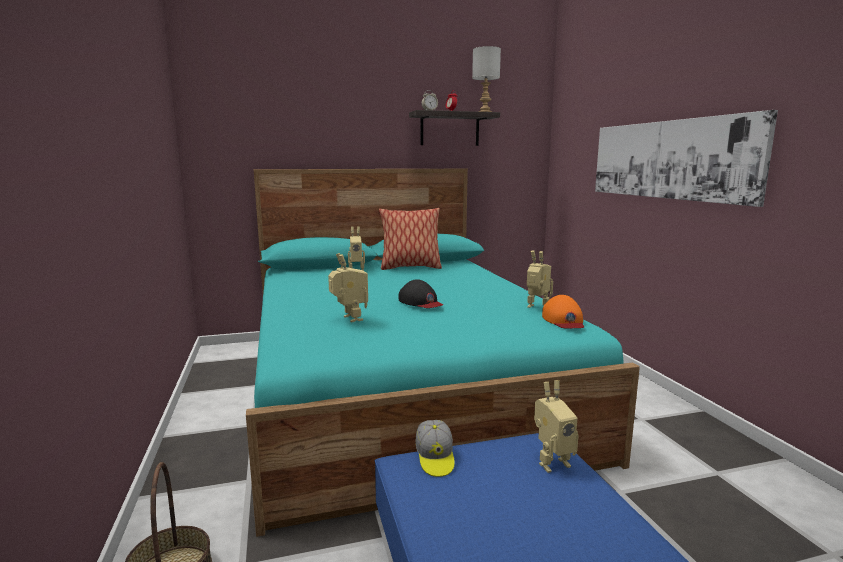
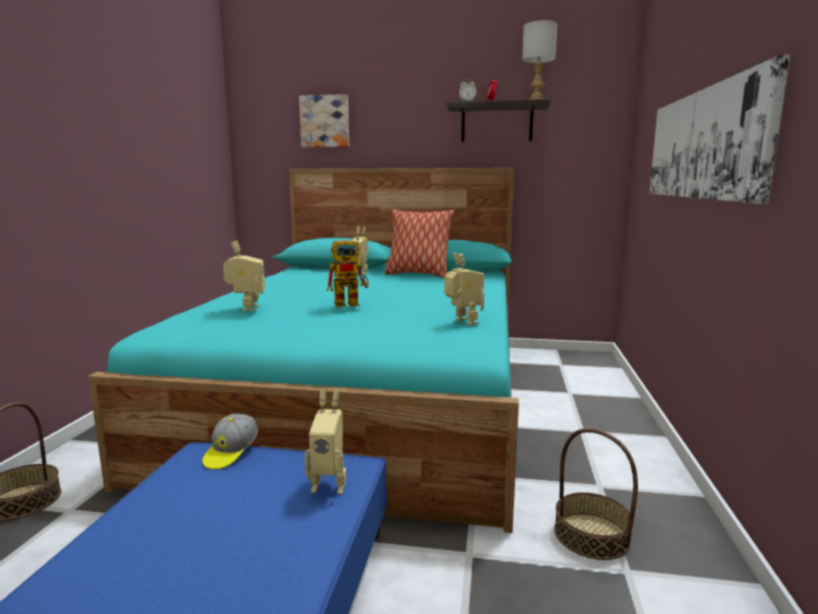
camera: 25 degrees right, 0 degrees up
black cap [399,279,443,308] -> toy robot [327,237,369,307]
orange cap [542,295,584,329] -> none
none -> picture [299,94,349,147]
none -> basket [554,428,638,560]

